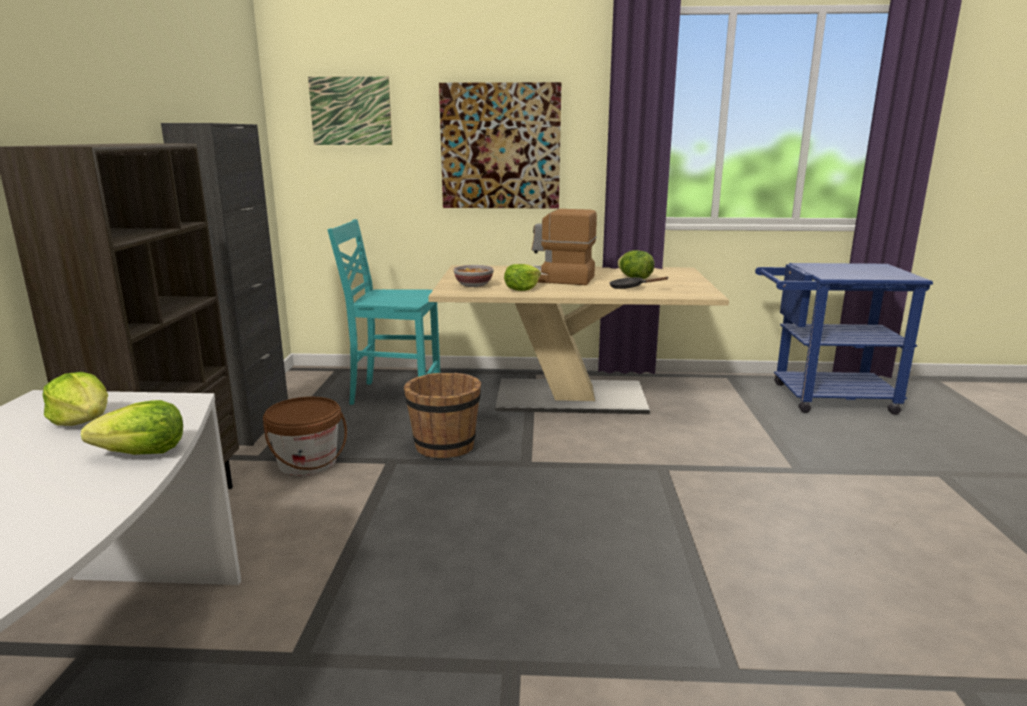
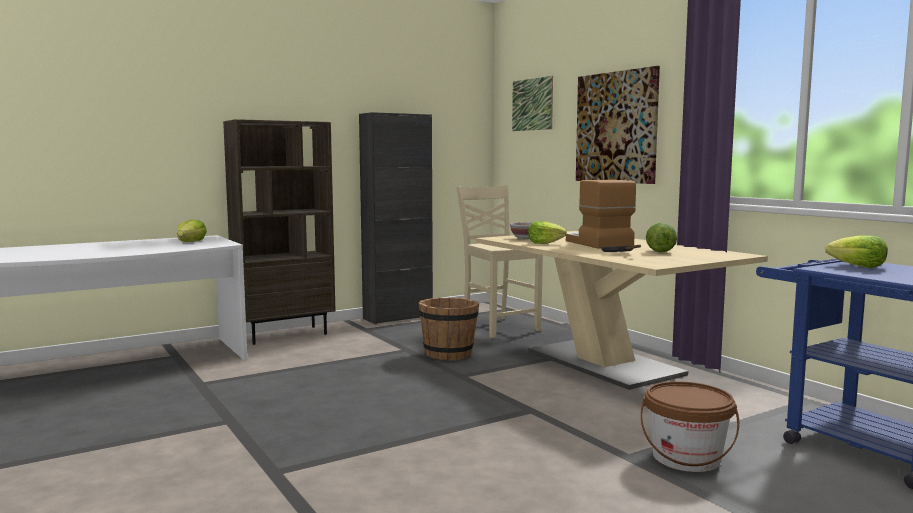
camera: 55 degrees right, 10 degrees down
lettuce [81,400,183,455] -> lettuce moved to [825,235,888,268]
brown bucket [263,397,347,476] -> brown bucket moved to [641,381,739,472]
turquoise chair [327,219,440,405] -> beige chair [457,185,543,338]

